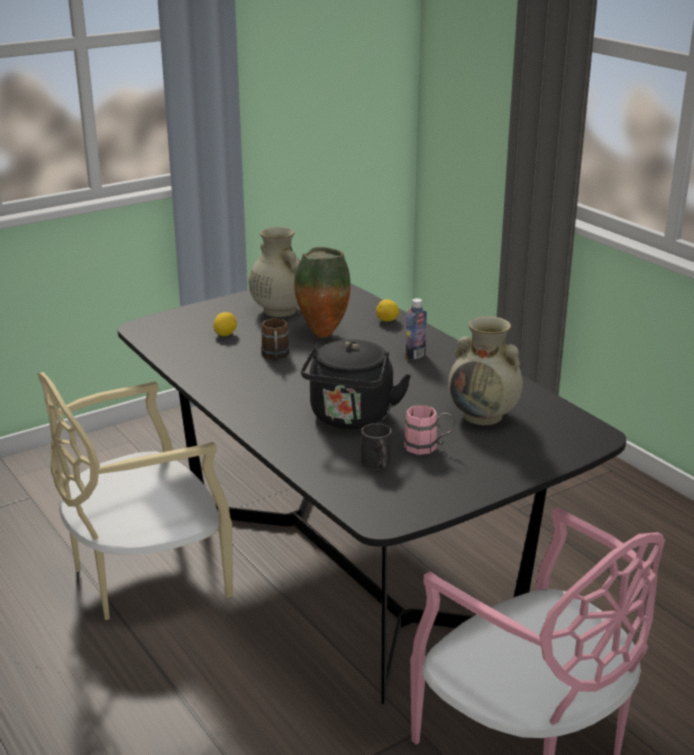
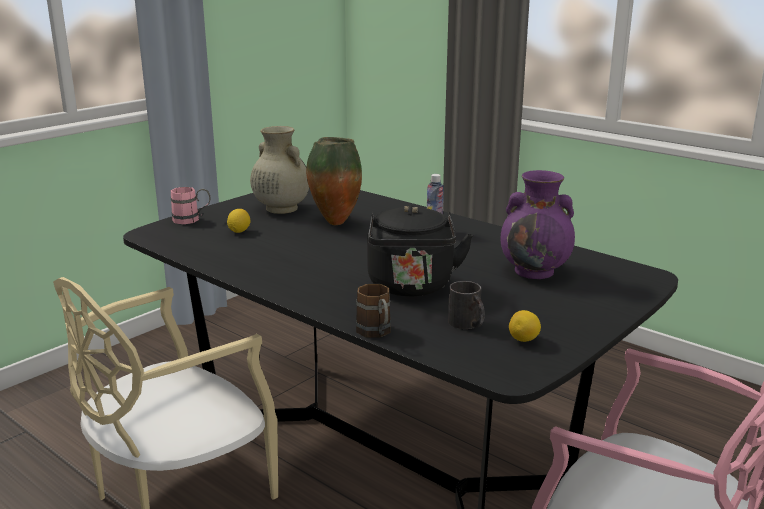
camera: 15 degrees left, 5 degrees down
brown mug [261,318,290,360] -> brown mug moved to [356,284,391,338]
lemon [376,299,399,321] -> lemon moved to [509,310,541,342]
pink mug [404,405,455,455] -> pink mug moved to [171,187,210,224]
beige vase [448,316,523,425] -> purple vase [500,170,575,279]

